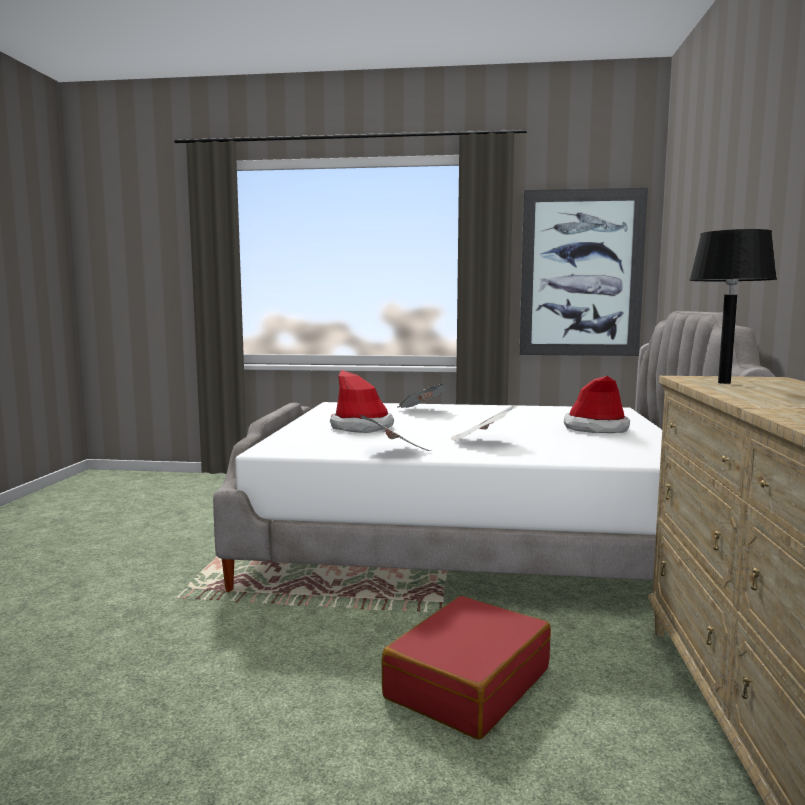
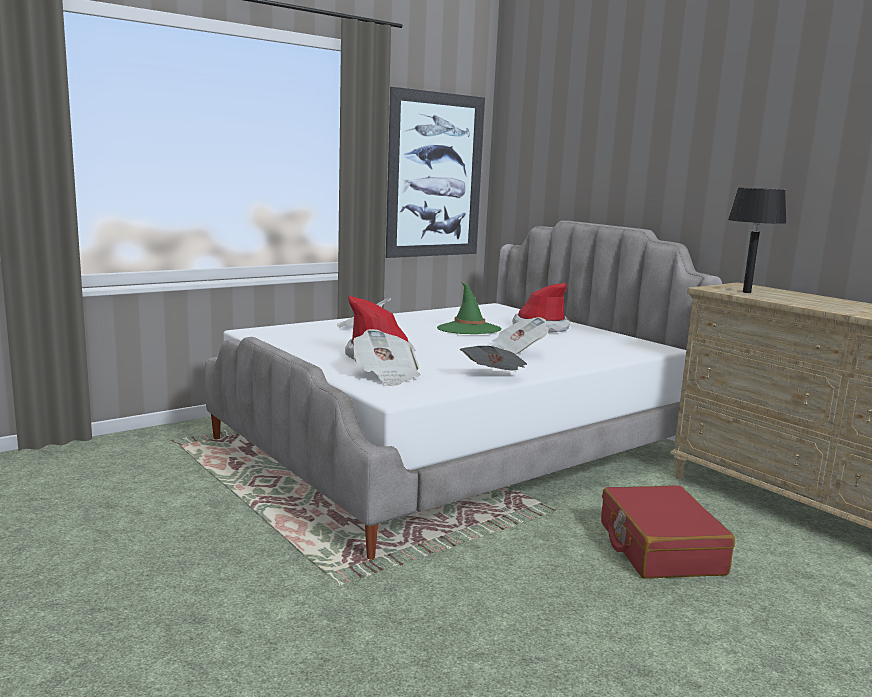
camera: 45 degrees left, 5 degrees up
none -> newspaper [353,329,420,386]
none -> green hat [437,282,501,334]

